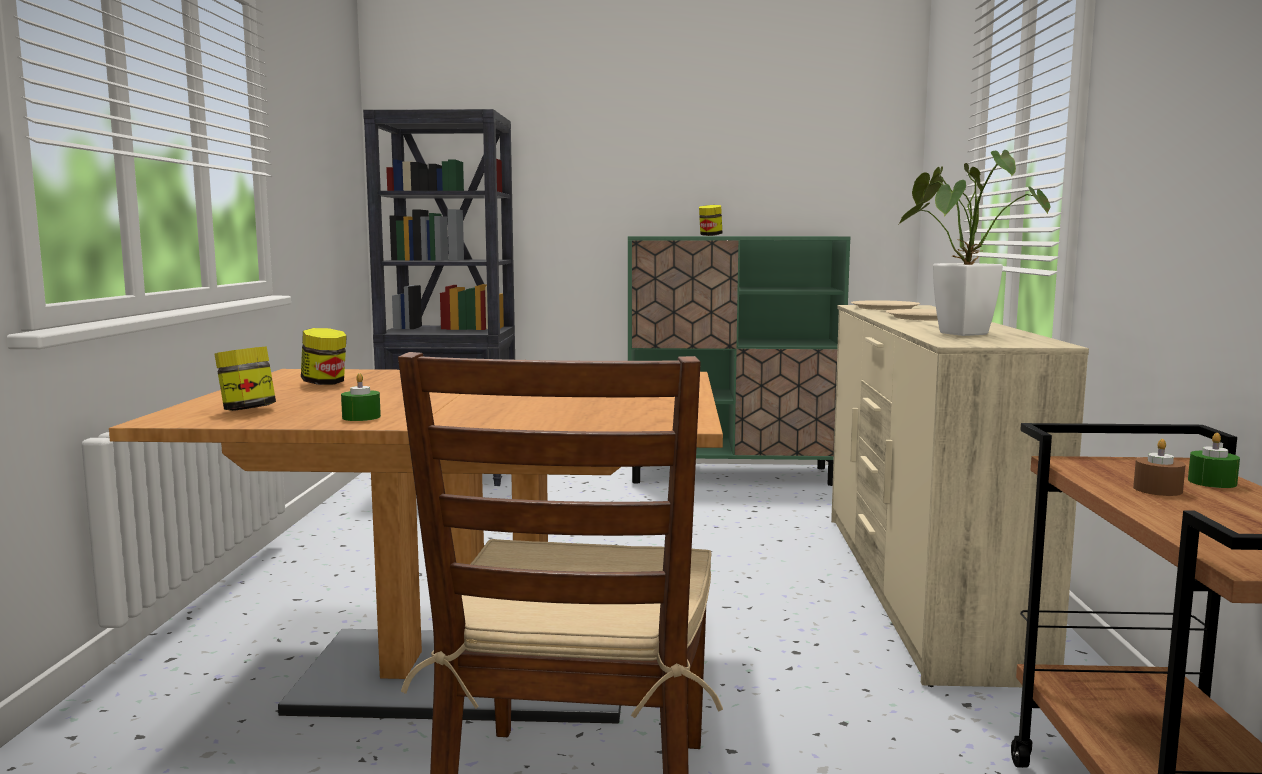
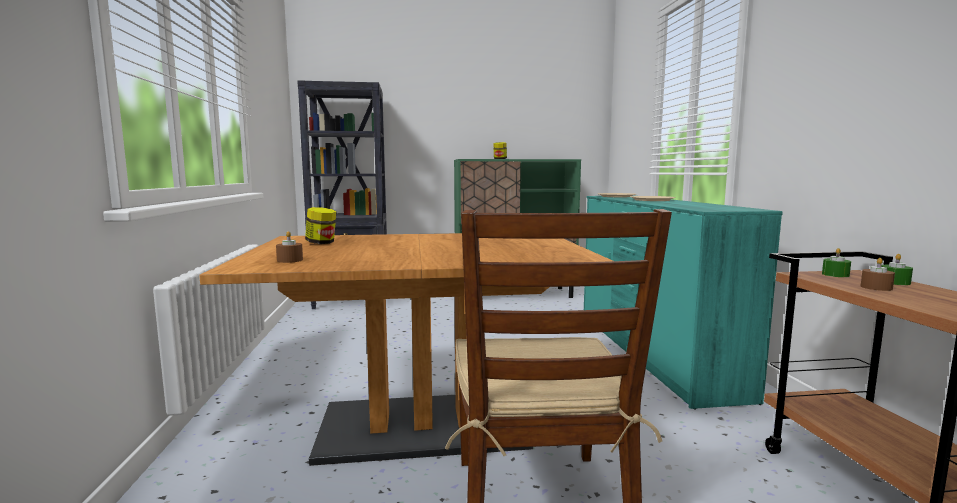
camera: 10 degrees left, 0 degrees up
jar [215,346,276,411] -> brown candle [276,231,303,263]
green candle [341,373,381,421] -> green candle moved to [822,248,851,277]
beige dresser [831,305,1089,687] -> turquoise dresser [584,196,783,409]
potted plant [899,150,1050,336] -> none

